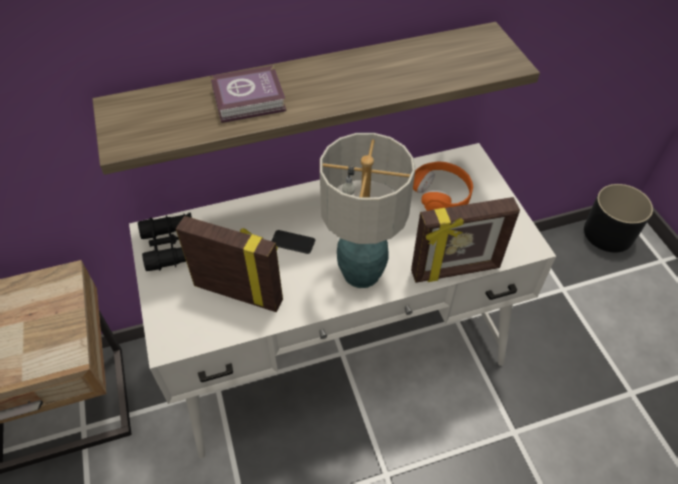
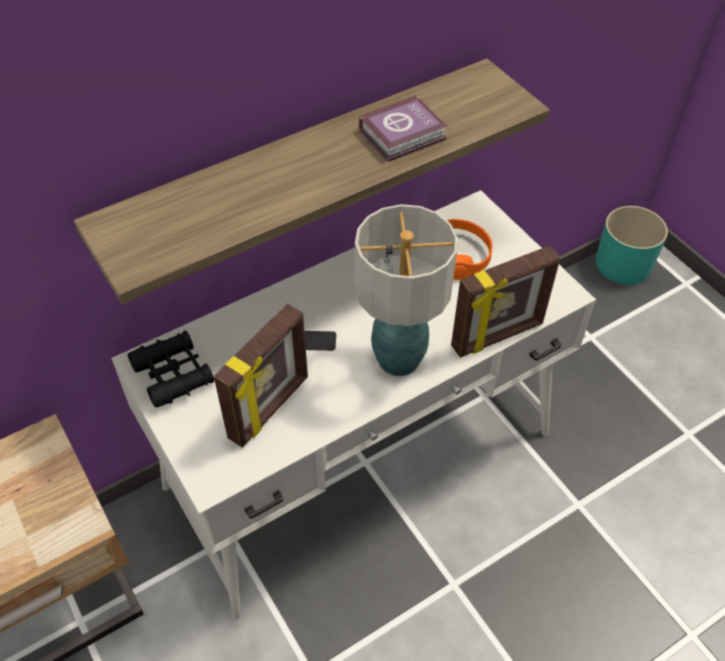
camera: 15 degrees left, 0 degrees up
picture frame [176,216,283,312] -> picture frame turned 120 degrees clockwise [214,304,308,447]
book [210,65,286,123] -> book moved to [359,95,447,162]
black planter [584,184,653,253] -> turquoise planter [595,206,668,285]

